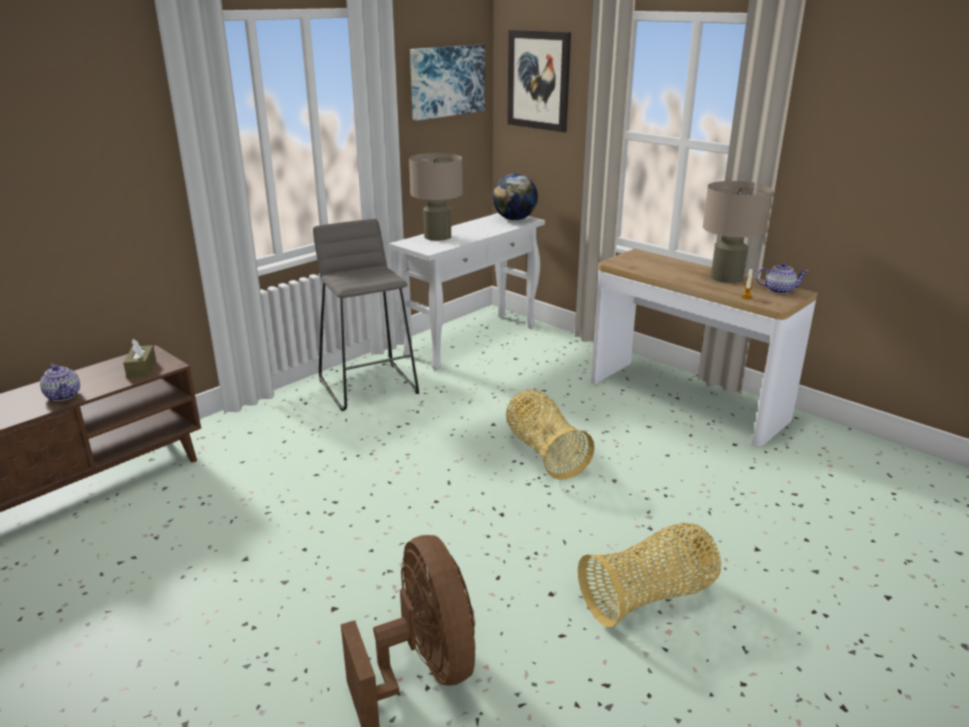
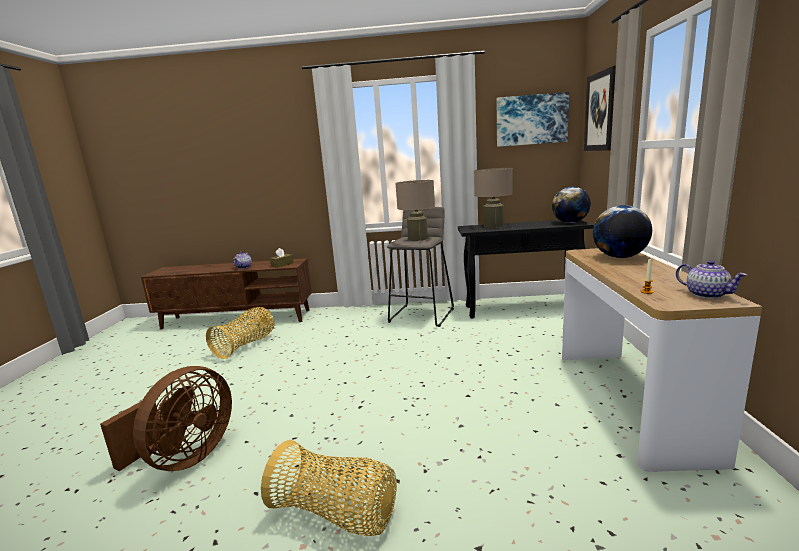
camera: 50 degrees right, 10 degrees down
white console table [389,213,545,370] -> black console table [458,220,594,319]
basket [506,390,595,480] -> basket moved to [206,307,274,359]
beige table lamp [703,181,773,283] -> beige table lamp moved to [395,180,435,241]
none -> globe [593,205,652,258]

